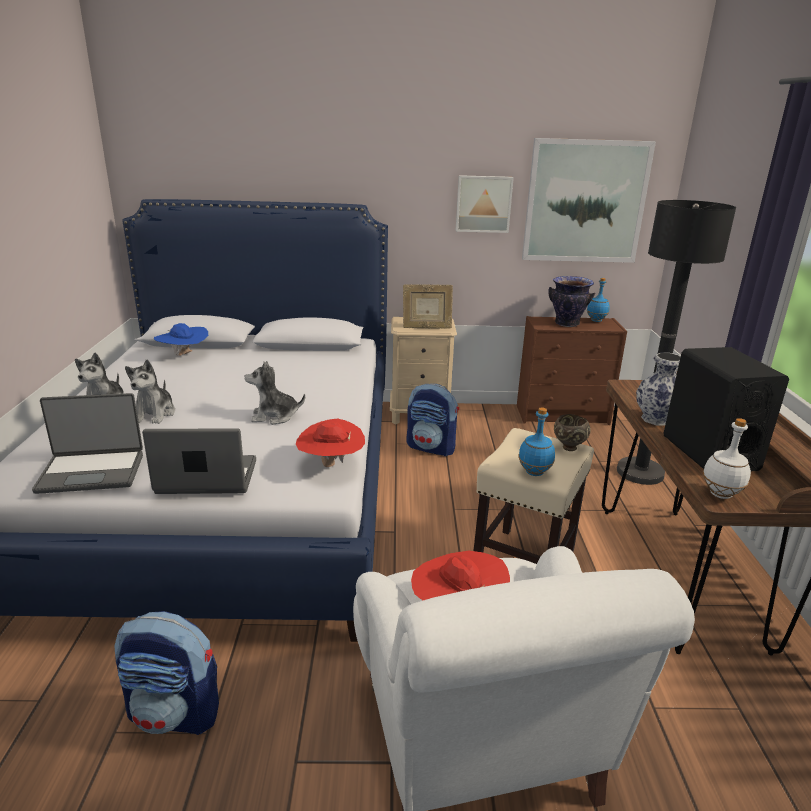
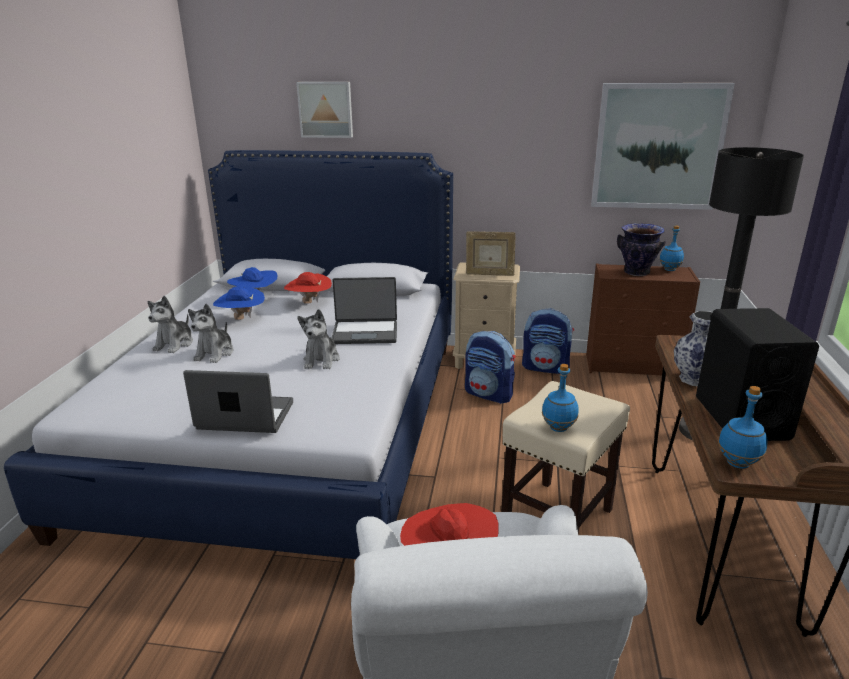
camera: 10 degrees right, 0 degrees up
laptop [32,393,143,494] -> laptop moved to [331,277,397,344]
backpack [115,611,219,735] -> backpack moved to [522,308,574,374]
plush toy [245,361,305,425] -> plush toy turned 90 degrees counterclockwise [297,309,340,369]
red hat [296,418,365,467] -> red hat moved to [284,272,332,304]
picture [456,175,514,233] -> picture moved to [296,82,353,138]
brown bowl [554,414,591,451] -> none
white bottle [703,418,751,499] -> blue bottle [718,386,767,469]
none -> blue hat [213,286,265,320]

